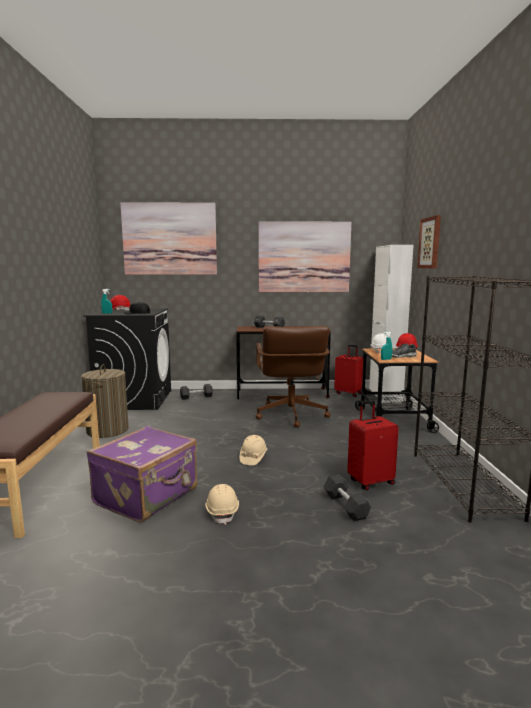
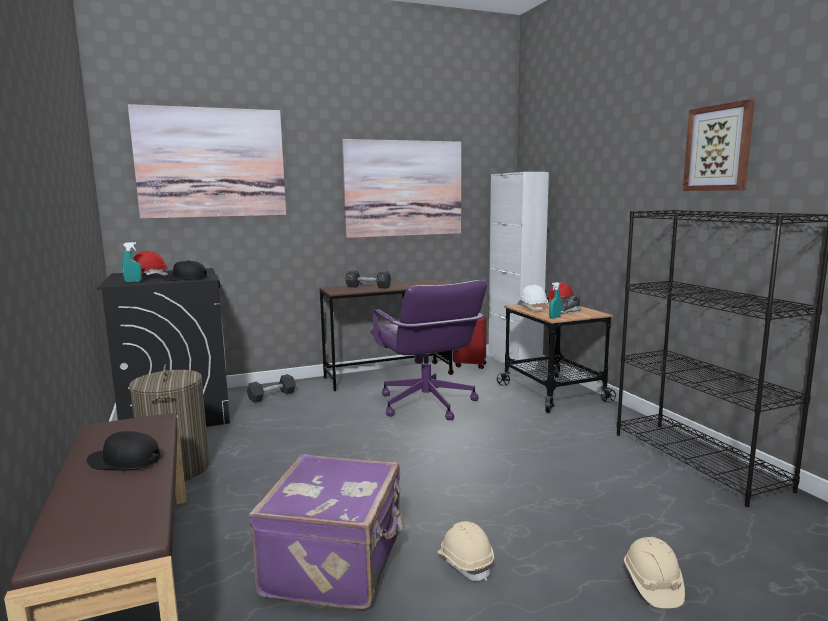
camera: 20 degrees left, 0 degrees up
beige hard hat [240,435,267,465] -> beige hard hat moved to [624,537,685,608]
brown office chair [256,326,331,428] -> purple office chair [370,280,487,420]
black dumbbell [323,474,372,521] -> none
red suitcase [347,401,399,490] -> none
picture [417,215,441,268] -> picture moved to [683,99,755,191]
none -> black cap [87,431,161,470]

